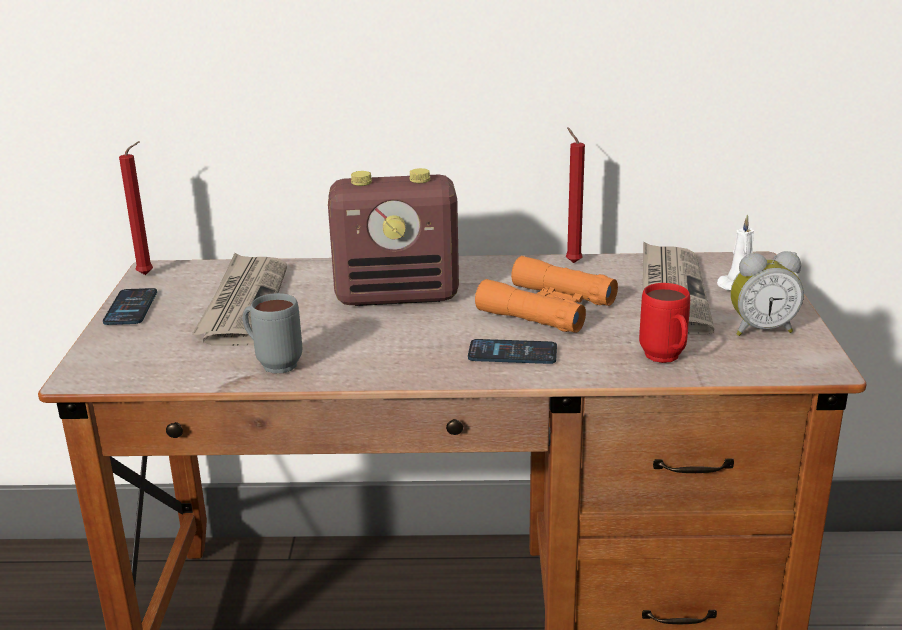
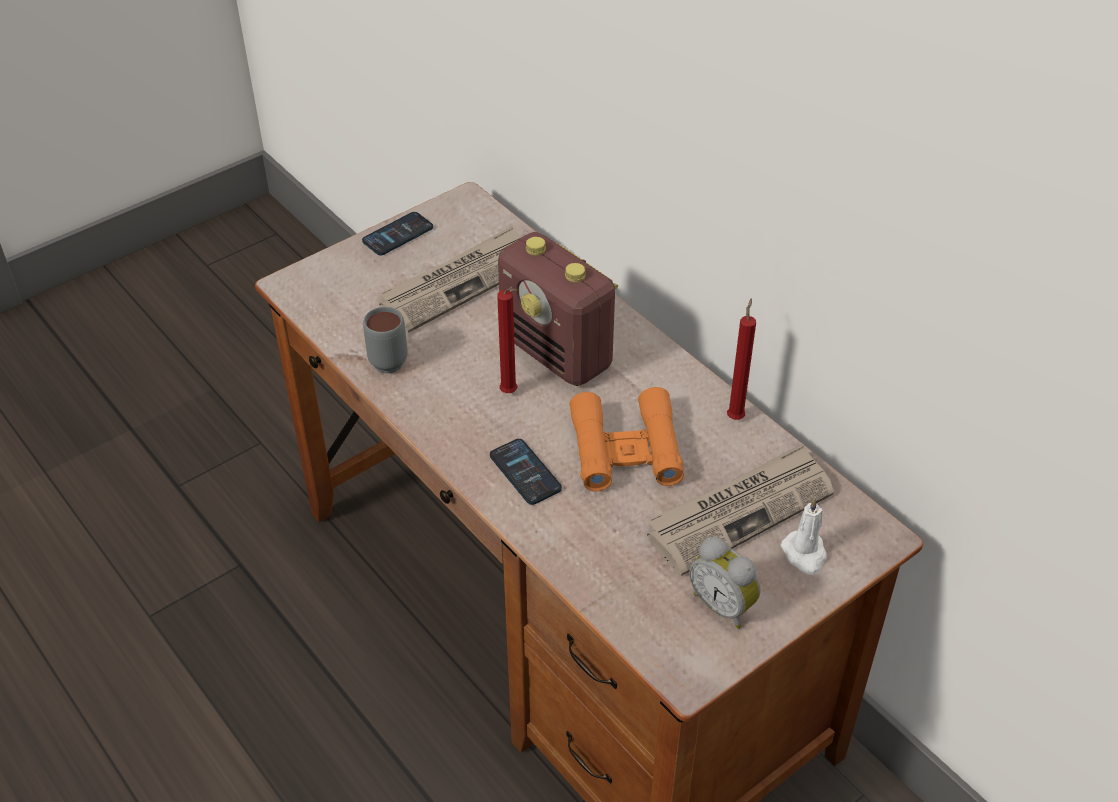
camera: 50 degrees right, 20 degrees up
red candle [119,141,153,275] -> red candle moved to [497,288,517,393]
red mug [639,283,690,363] -> none

